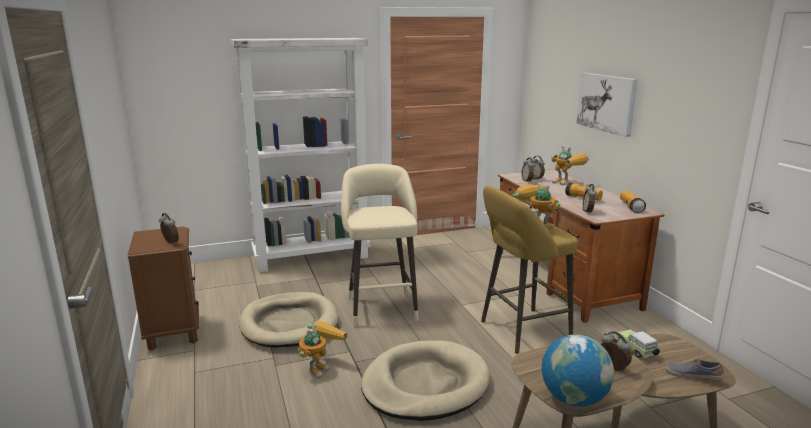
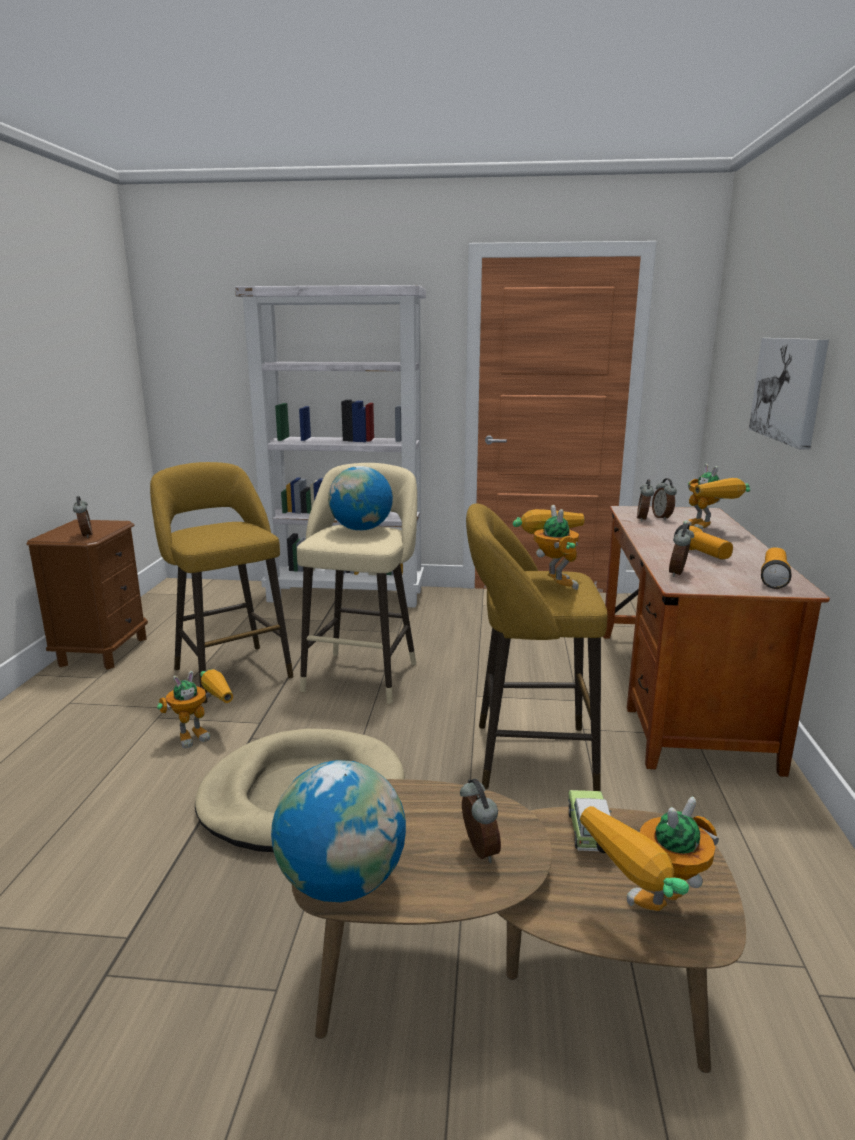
camera: 25 degrees right, 0 degrees up
beige dog bed [239,292,338,348] -> yellow stool [150,462,294,703]
shoe [666,359,724,380] -> toy robot [580,797,719,911]
none -> globe [328,466,393,531]

